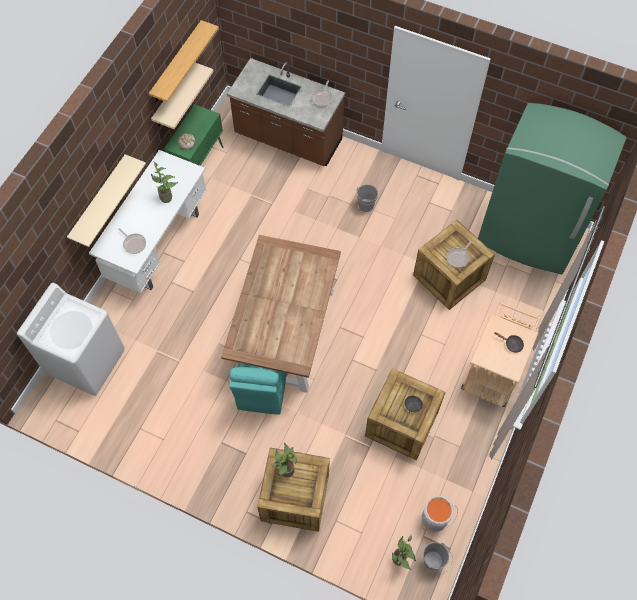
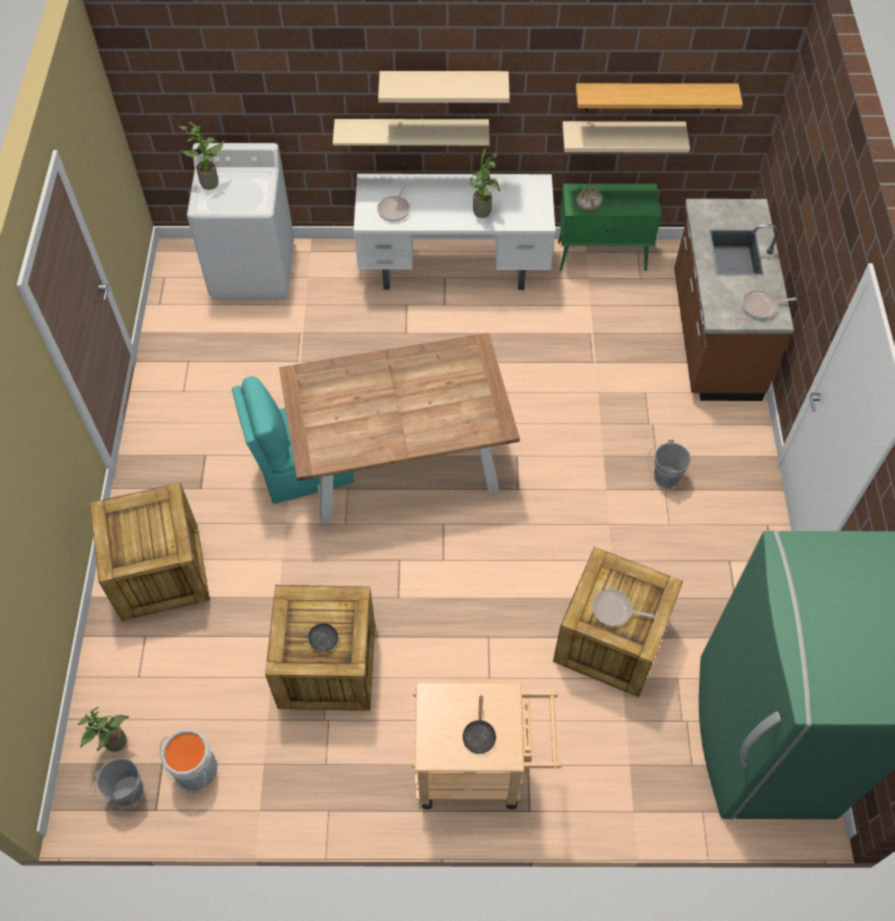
camera: 65 degrees right, 5 degrees down
potted plant [272,443,297,477] -> potted plant moved to [179,121,224,190]
none -> beige shelf [378,71,510,103]

